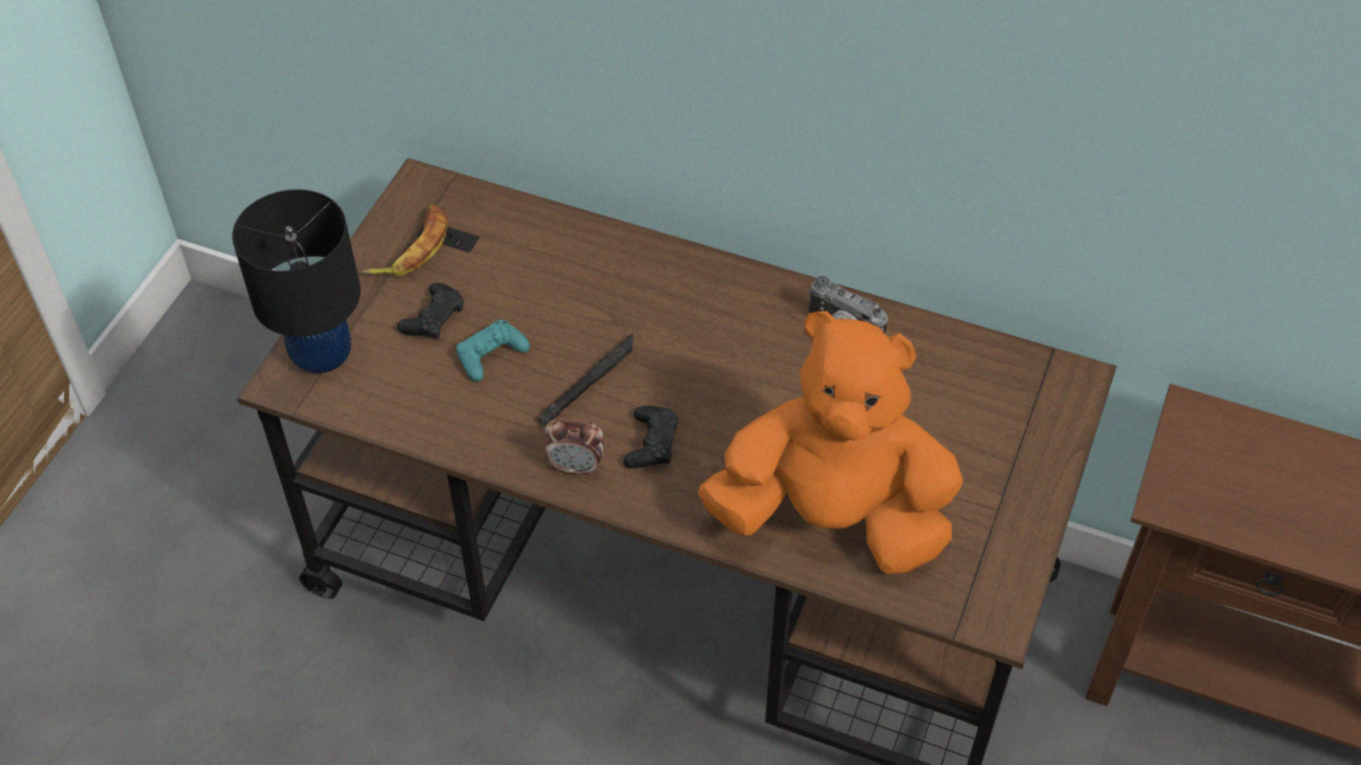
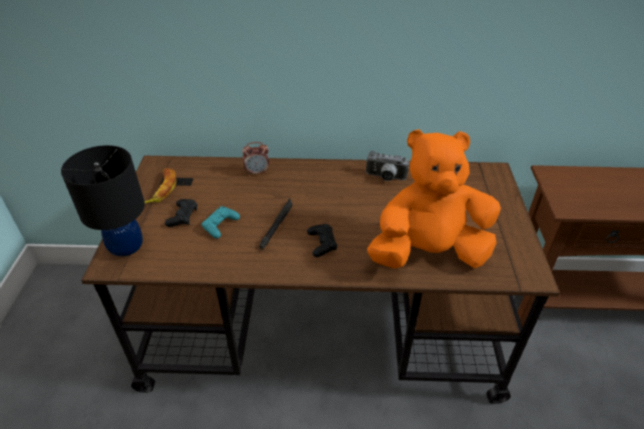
camera: 20 degrees left, 10 degrees down
alarm clock [545,418,604,475] -> alarm clock moved to [242,142,269,176]

